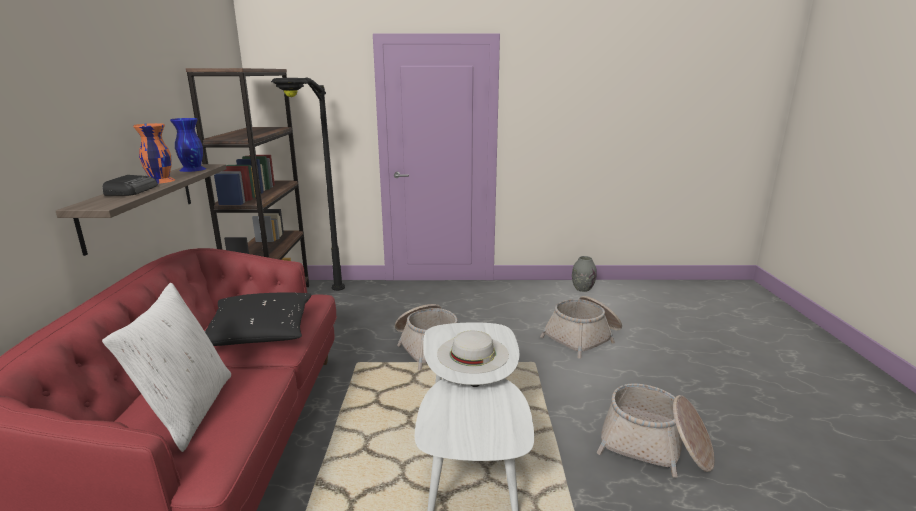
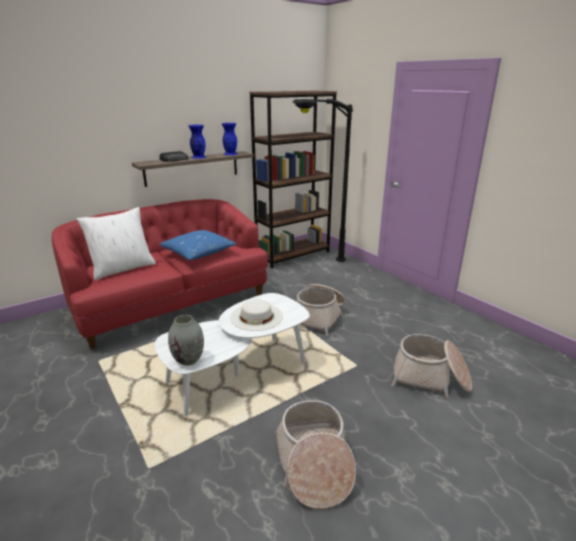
camera: 55 degrees right, 5 degrees up
orange vase [133,123,175,184] -> blue vase [189,125,206,159]
black pillow [205,292,311,346] -> blue pillow [159,230,237,260]
grey vase [572,256,597,292] -> grey vase moved to [168,315,204,366]

